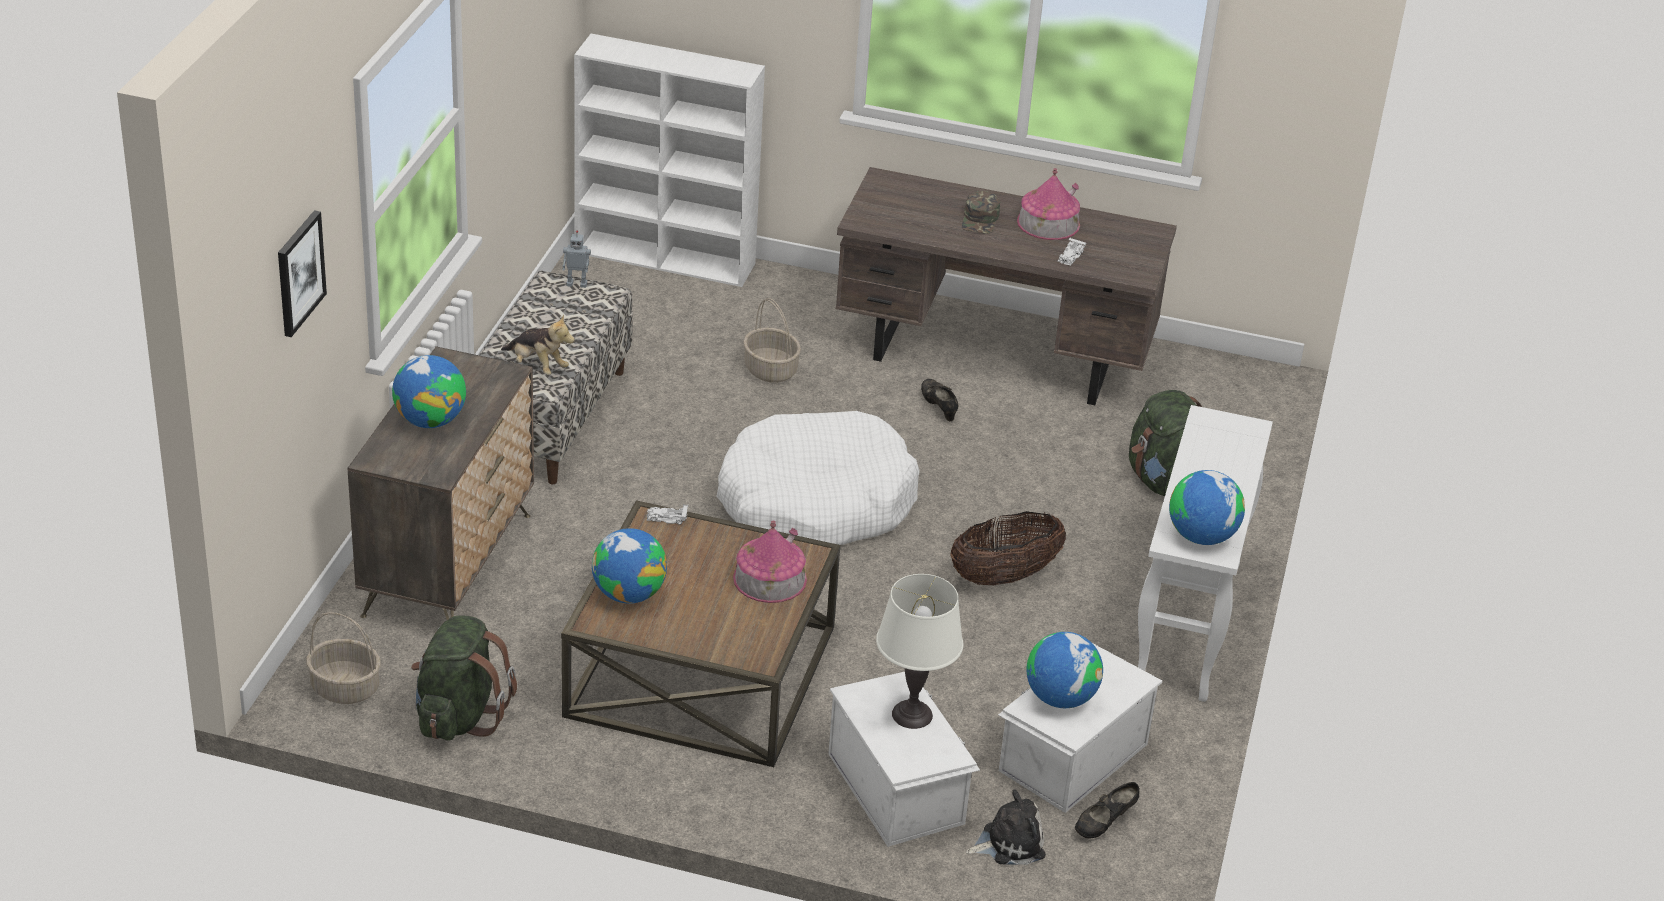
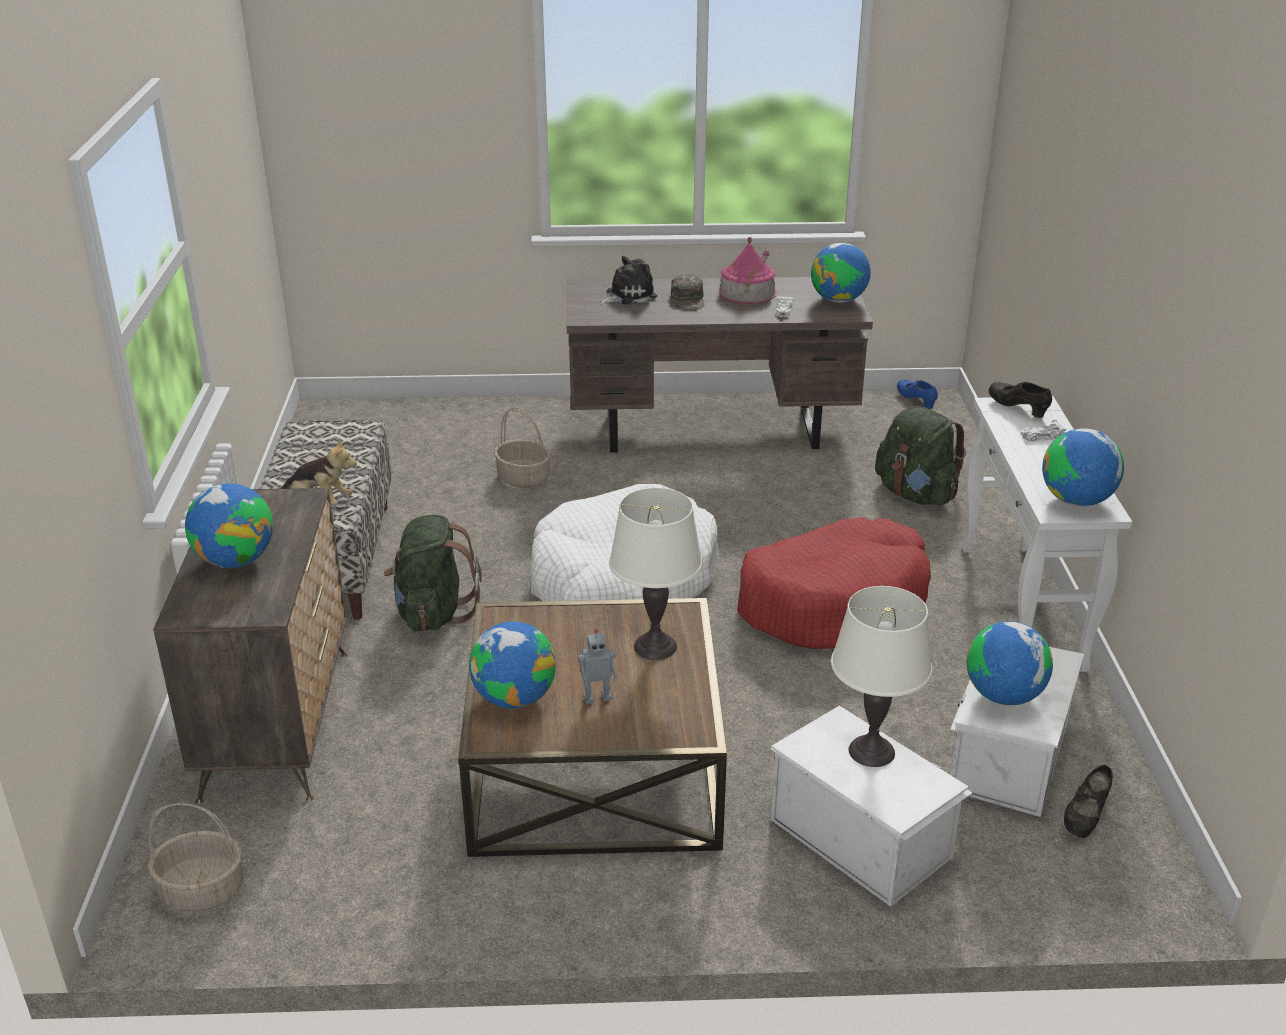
camera: 15 degrees left, 5 degrees down
picture [278,210,327,337] -> none
green backpack [411,616,517,741] -> green backpack moved to [383,515,482,632]
toy robot [562,230,591,288] -> toy robot moved to [578,630,618,704]
white bookcase [574,34,765,287] -> none
white toy car [646,505,689,525] -> white toy car moved to [1020,420,1066,442]
toy house [733,521,807,603] -> white table lamp [609,488,703,660]
black shoe [921,379,958,421] -> black shoe moved to [988,382,1052,418]
basket [950,511,1066,585] -> red dog bed [737,517,931,649]
plush toy [966,789,1046,865] -> plush toy moved to [599,256,657,305]
none -> globe [811,243,871,303]
none -> blue shoe [897,379,938,409]

